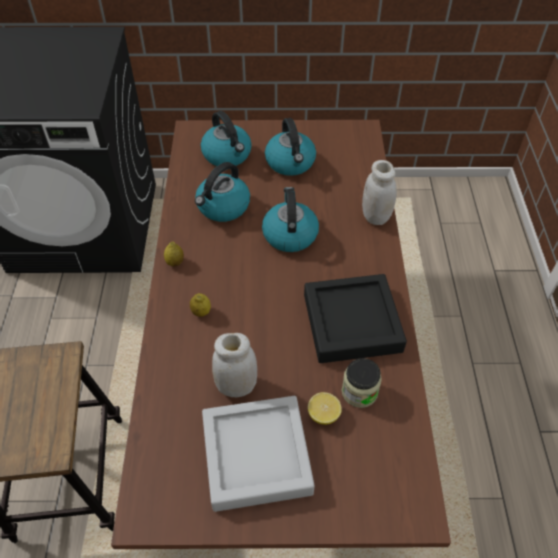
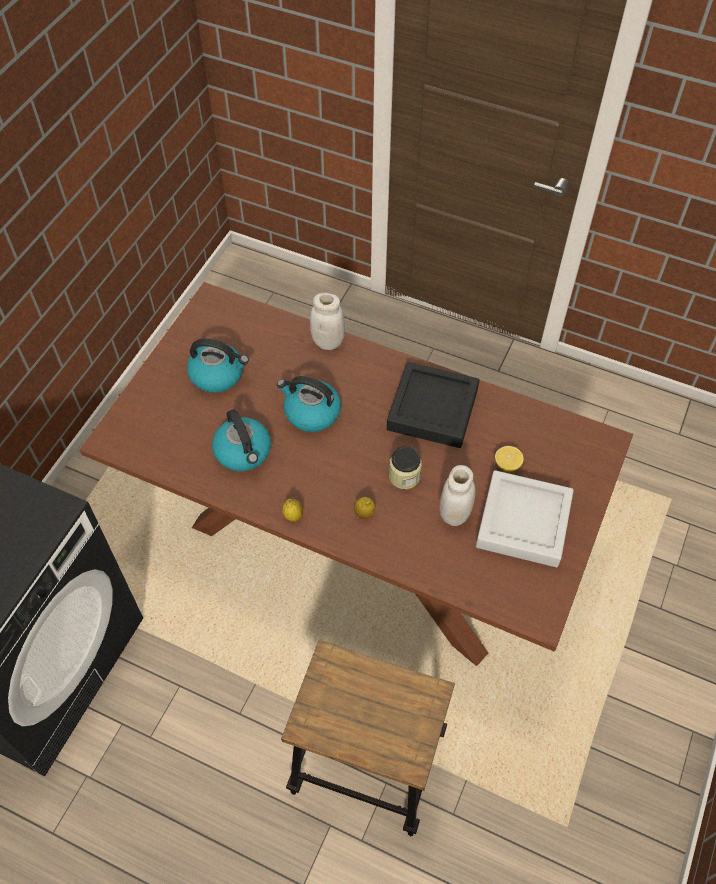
camera: 65 degrees left, 5 degrees up
kettle [201,111,252,166] -> none
jar [342,358,382,408] -> jar moved to [389,446,422,489]

